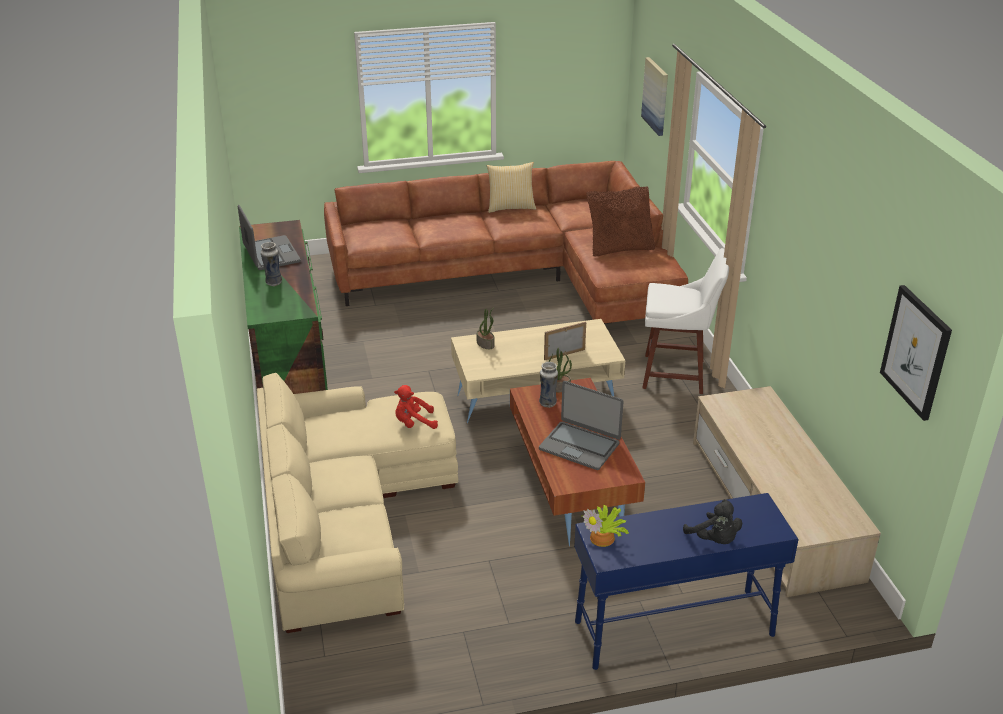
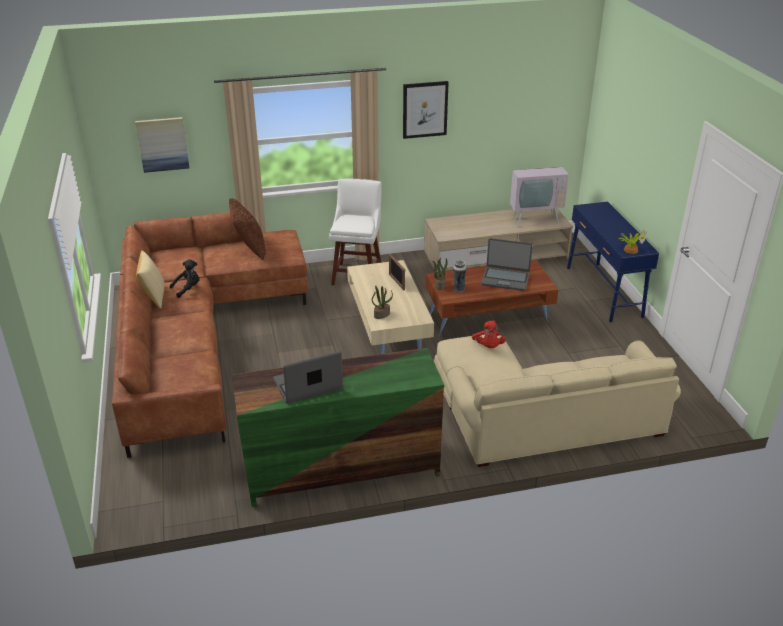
camera: 90 degrees left, 0 degrees up
vase [261,242,282,286] -> none
laptop [539,381,624,470] -> laptop turned 75 degrees clockwise [481,238,533,291]
black plush toy [683,499,742,544] -> black plush toy moved to [170,259,199,298]
picture [880,285,952,421] -> picture moved to [403,81,449,139]
none -> television [510,147,569,227]

